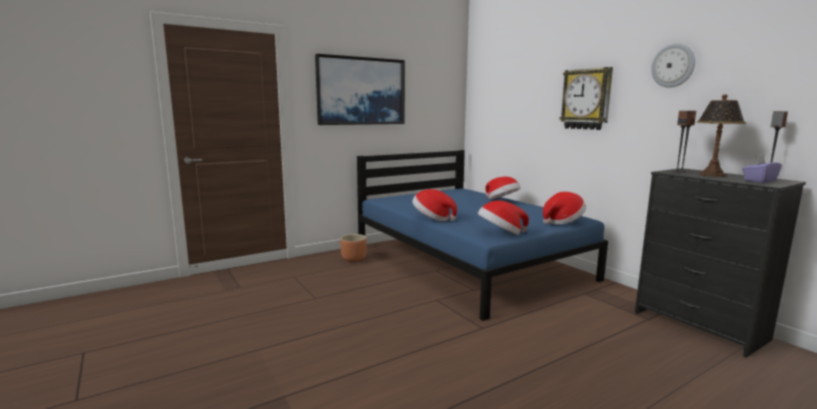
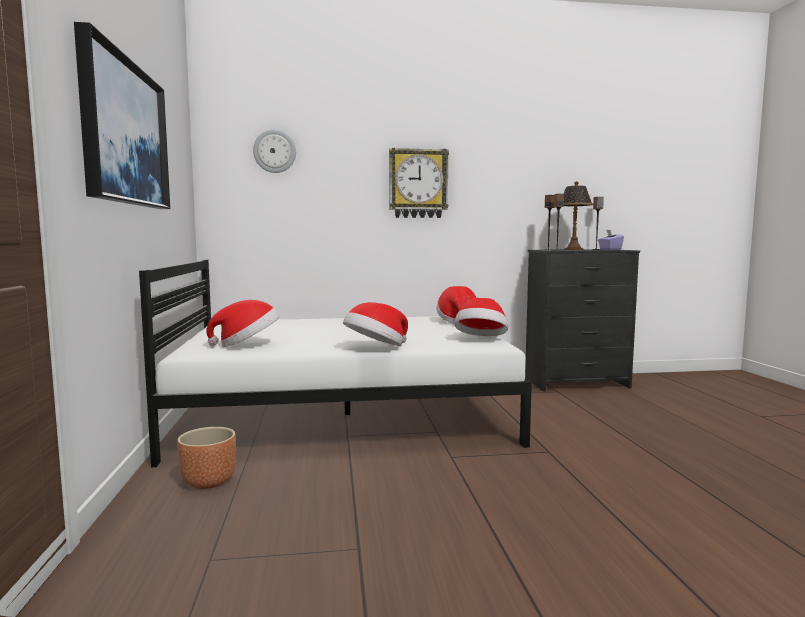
camera: 65 degrees left, 5 degrees down
blue bed [357,150,608,321] -> white bed [139,260,532,467]
hat [485,177,521,199] -> hat moved to [206,300,279,347]
wall clock [651,43,695,88] -> wall clock moved to [253,130,296,173]

